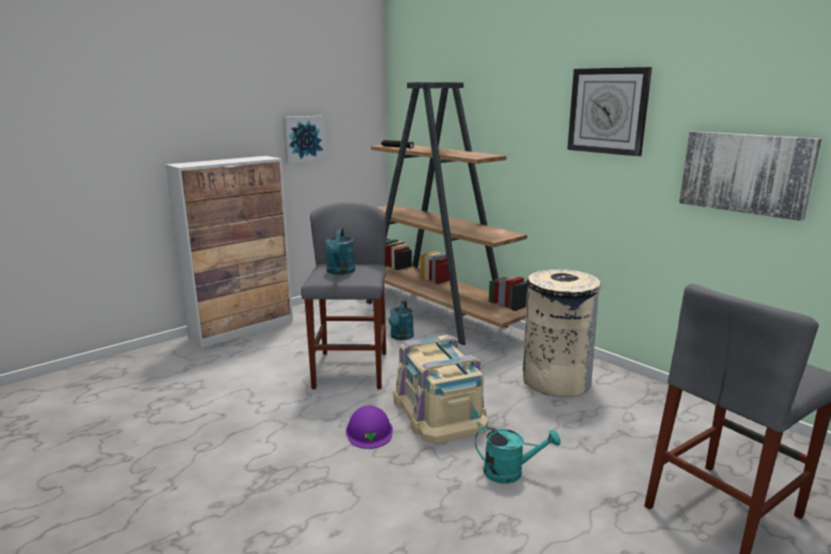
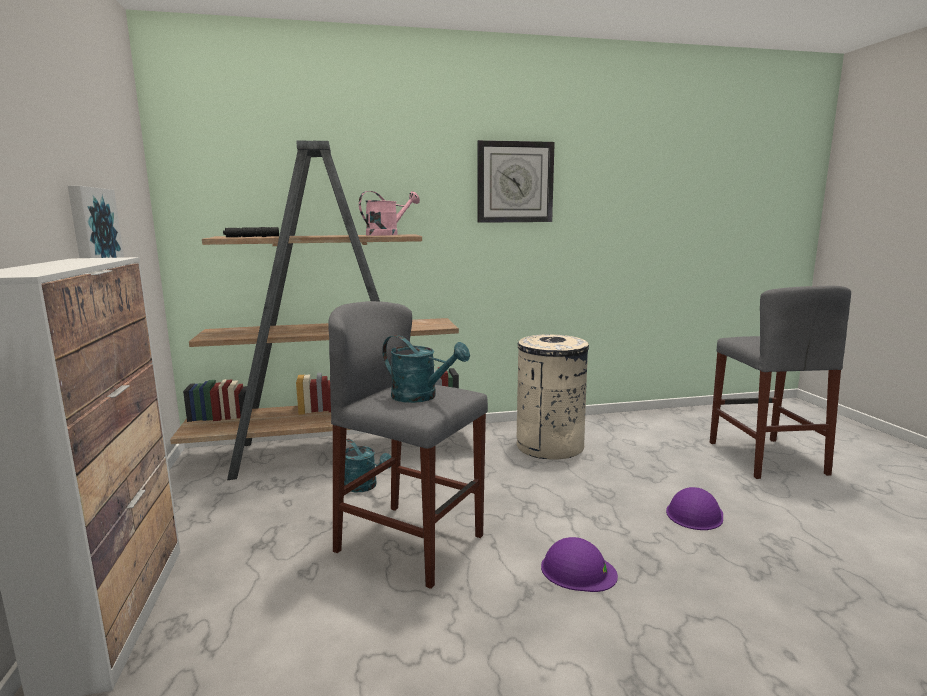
camera: 60 degrees left, 5 degrees down
beige storage box [393,335,489,444] -> none
turquoise watering can [475,427,561,484] -> purple hard hat [666,487,723,530]
picture [679,131,821,221] -> none
none -> pink watering can [359,191,420,236]

